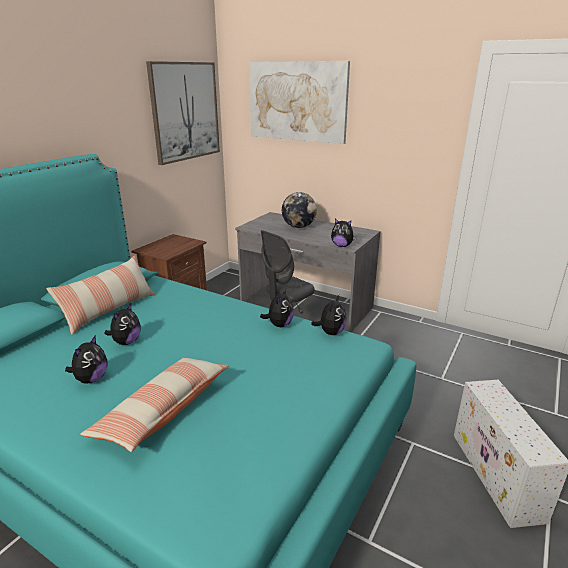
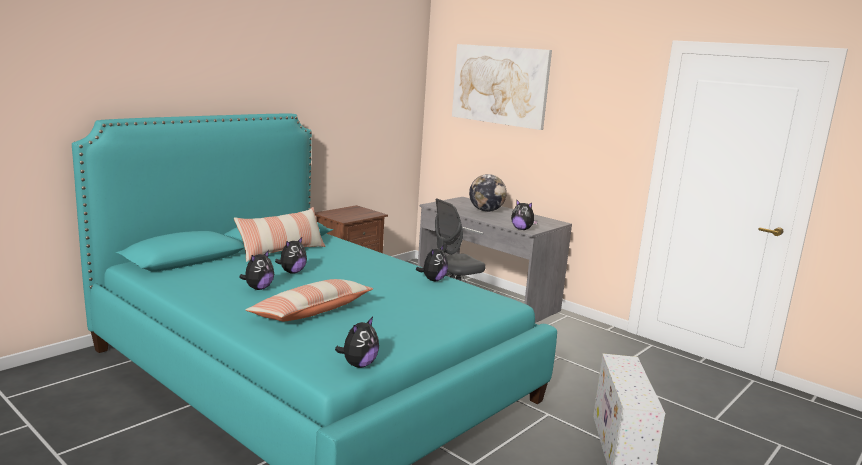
camera: 10 degrees right, 10 degrees down
picture [146,61,220,165] -> none
plush toy [311,295,347,335] -> plush toy moved to [335,317,379,368]

